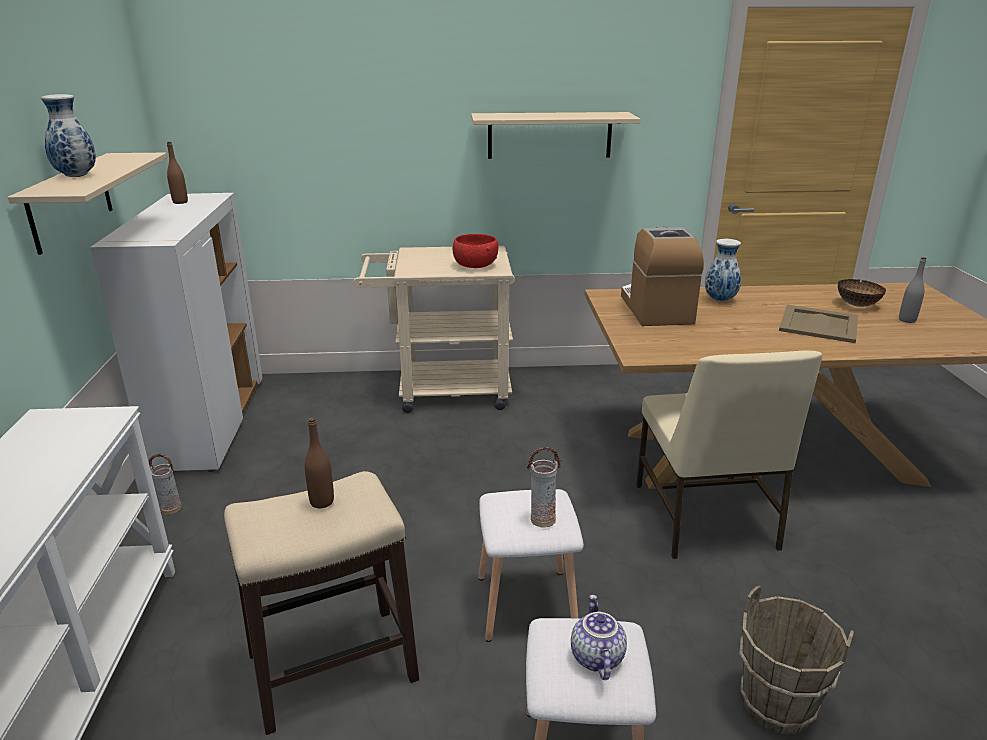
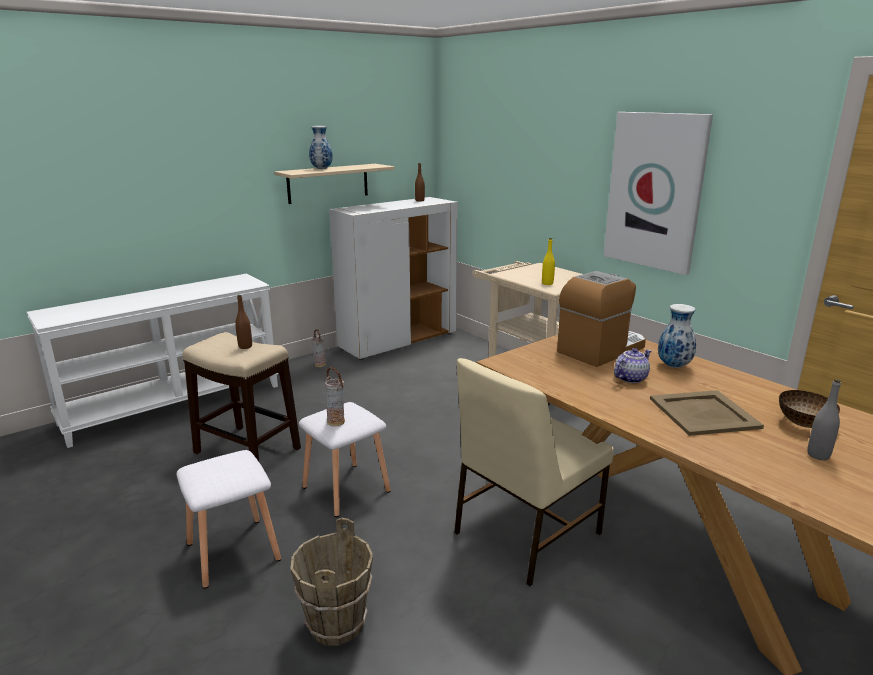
camera: 55 degrees right, 5 degrees down
red bowl [453,234,498,268] -> yellow bottle [542,238,555,285]
beige shelf [471,112,641,159] -> picture [603,112,713,275]
teapot [571,595,627,680] -> teapot moved to [614,348,651,383]

